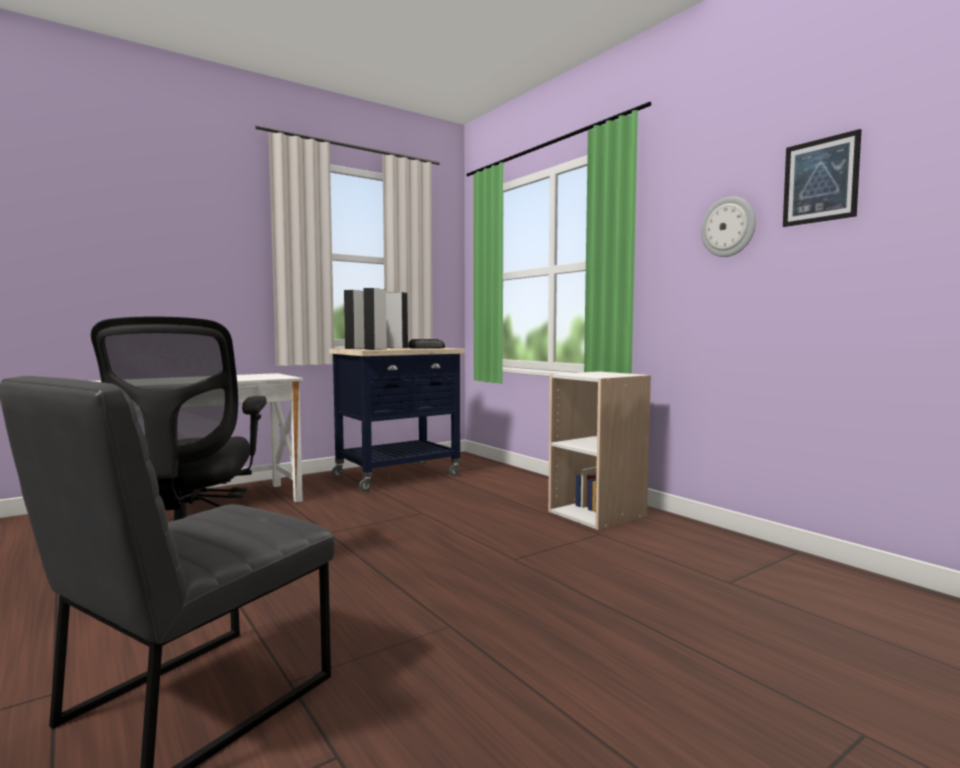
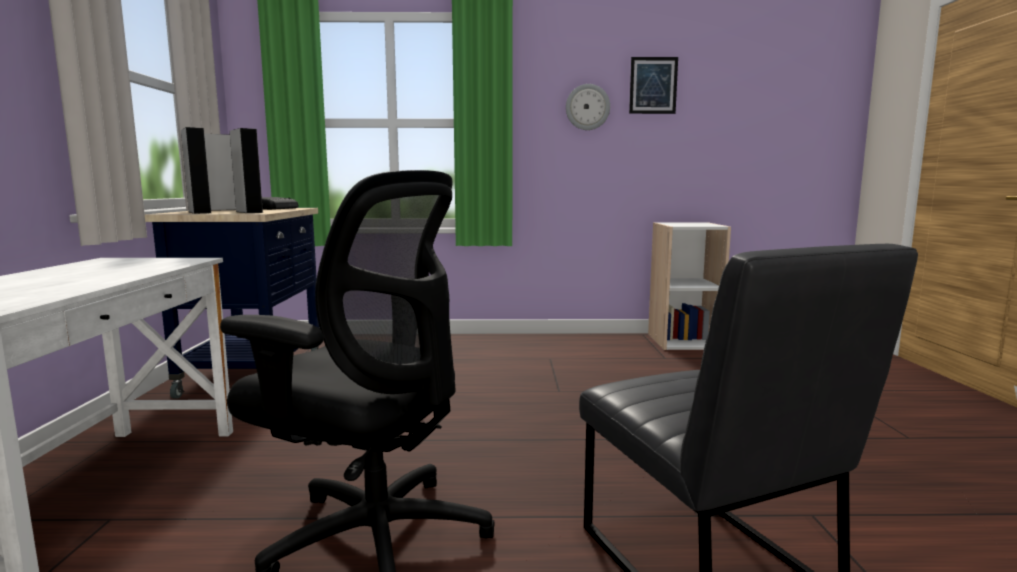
camera: 55 degrees left, 5 degrees up
bookcase [548,371,651,530] -> bookcase moved to [648,222,731,350]

